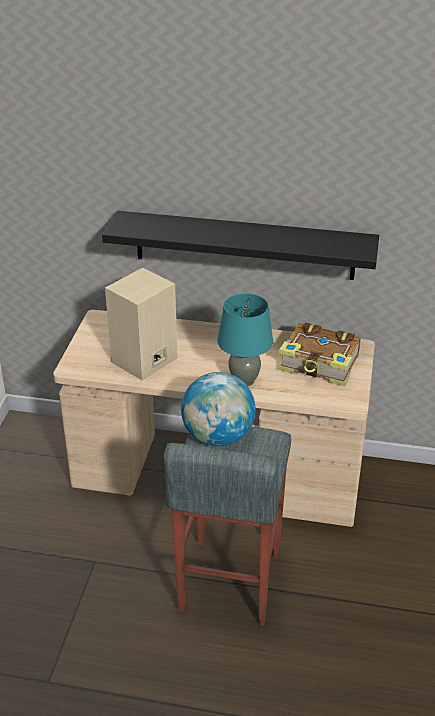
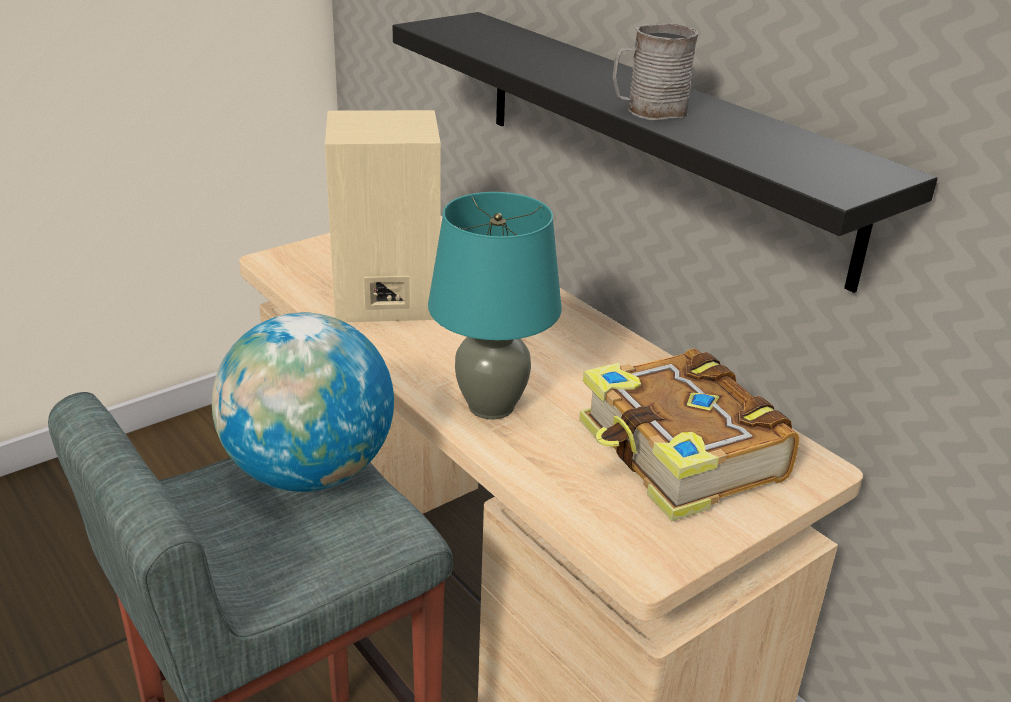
camera: 40 degrees right, 5 degrees down
none -> grey mug [613,23,699,120]

